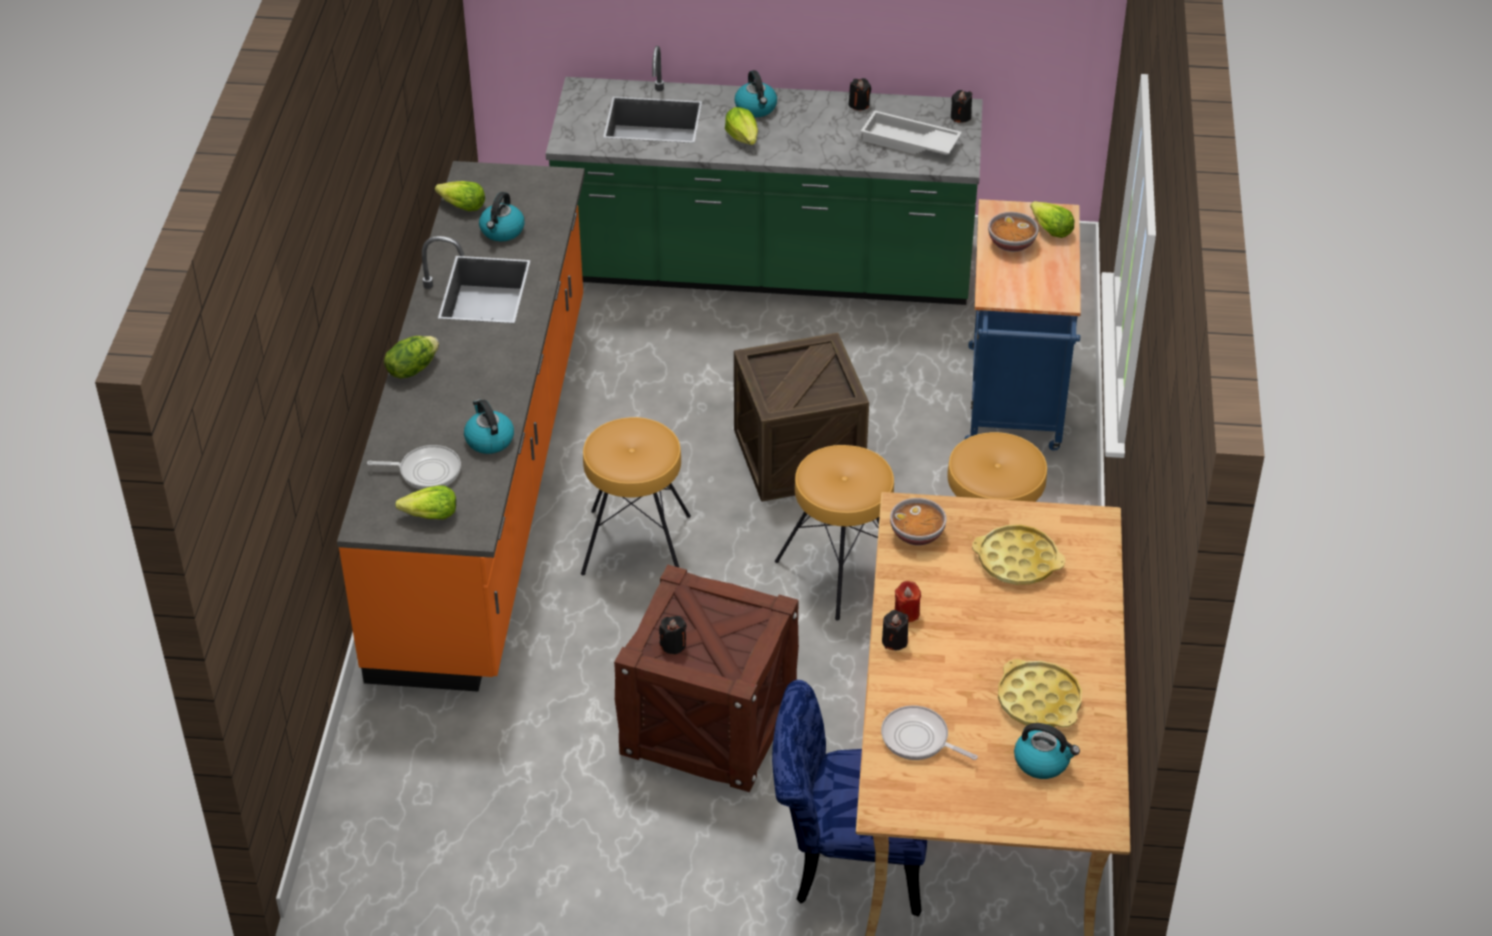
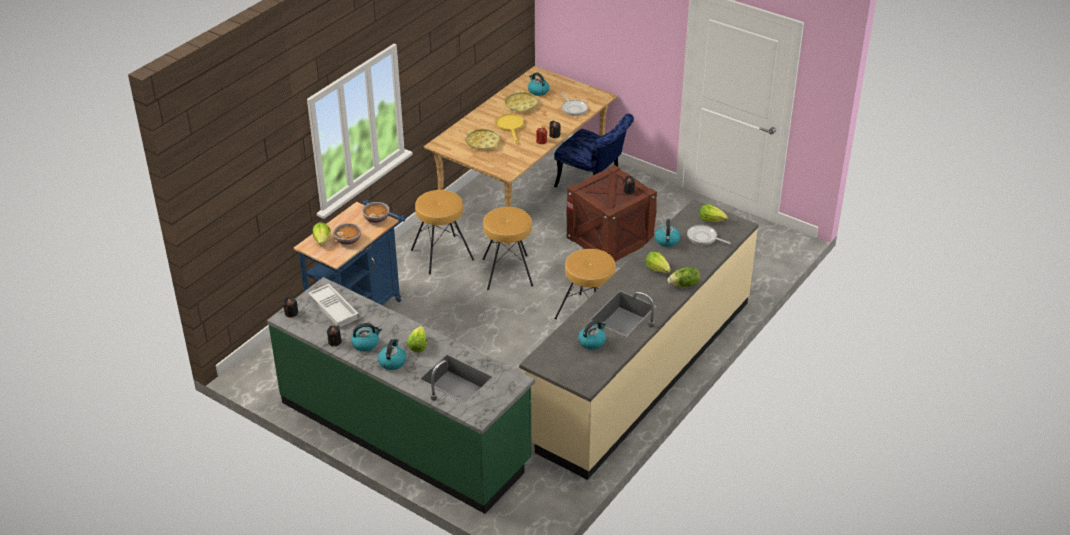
camera: 150 degrees left, 5 degrees down
orange counter [337,161,585,692] -> beige counter [519,199,759,480]
lettuce [435,181,485,211] -> lettuce moved to [646,252,670,273]
crate [734,333,869,502] -> none
bowl [890,498,947,546] -> bowl moved to [362,202,389,223]
none -> kettle [351,323,382,352]
none -> yellow frying pan [496,114,524,144]

